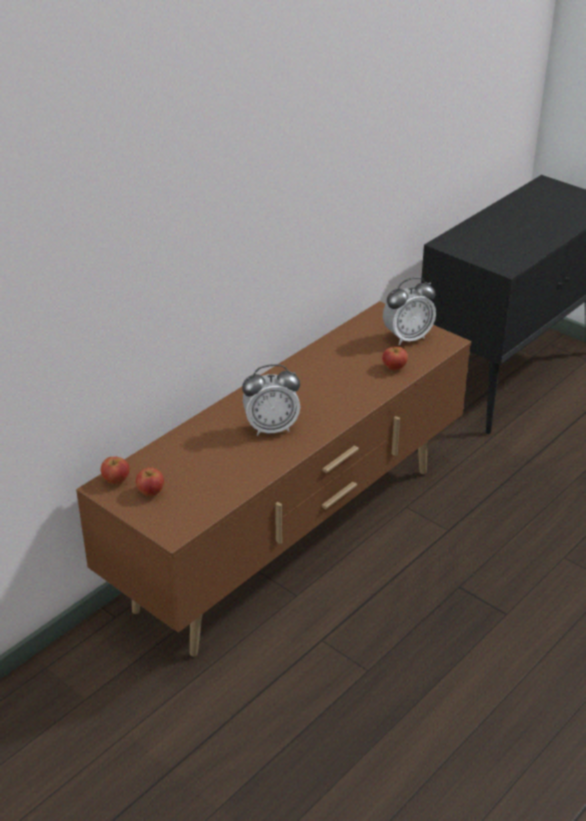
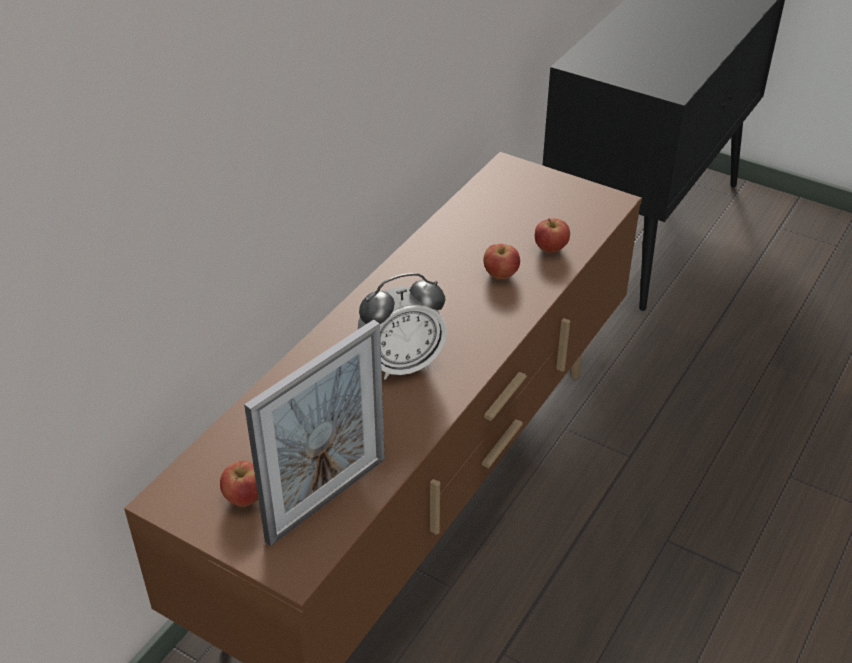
camera: 10 degrees left, 5 degrees up
apple [101,457,130,484] -> apple moved to [483,244,520,279]
alarm clock [383,277,436,345] -> none
none -> picture frame [244,319,385,546]

